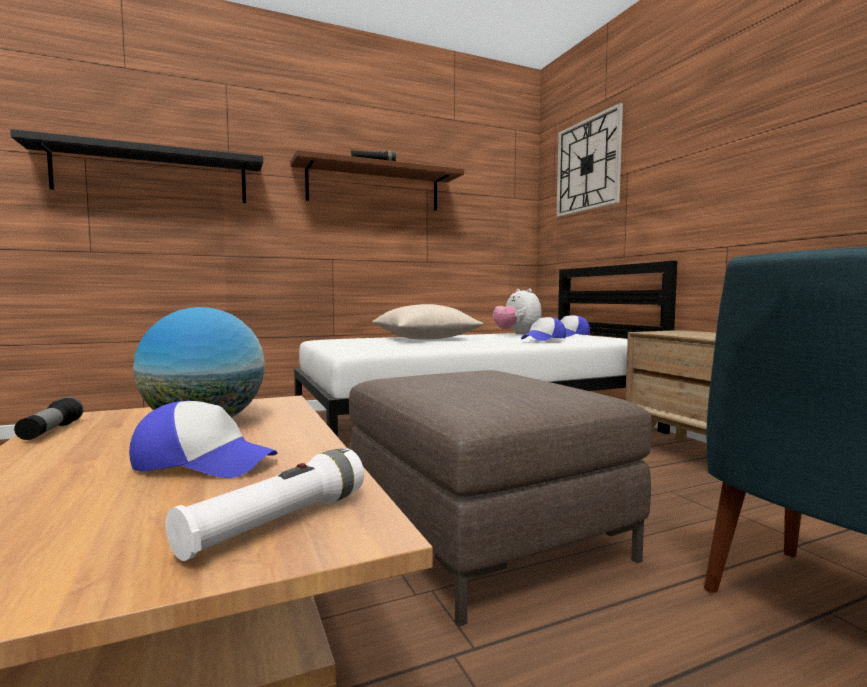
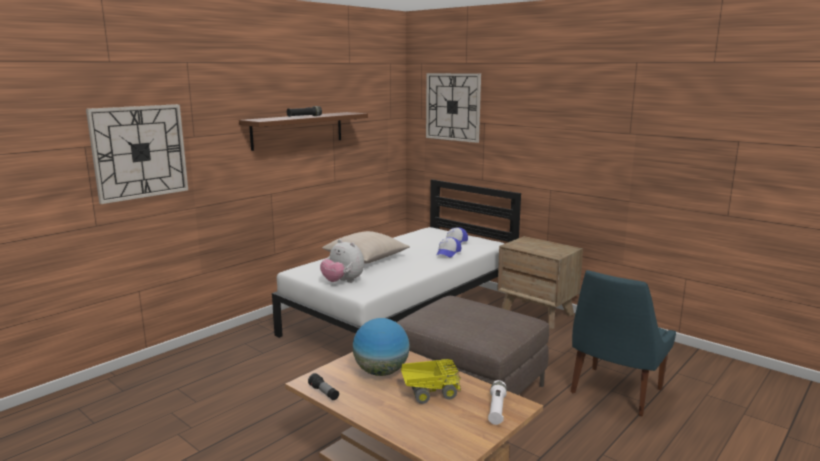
camera: 25 degrees left, 10 degrees up
black shelf [10,129,263,203] -> wall clock [86,104,188,204]
cap [129,401,277,478] -> toy truck [401,359,461,404]
plush toy [493,288,542,335] -> plush toy moved to [320,239,364,283]

